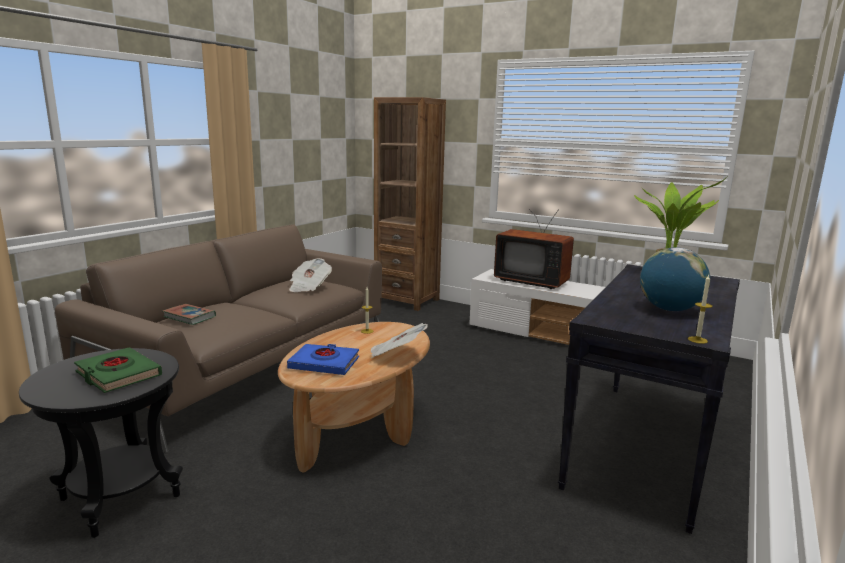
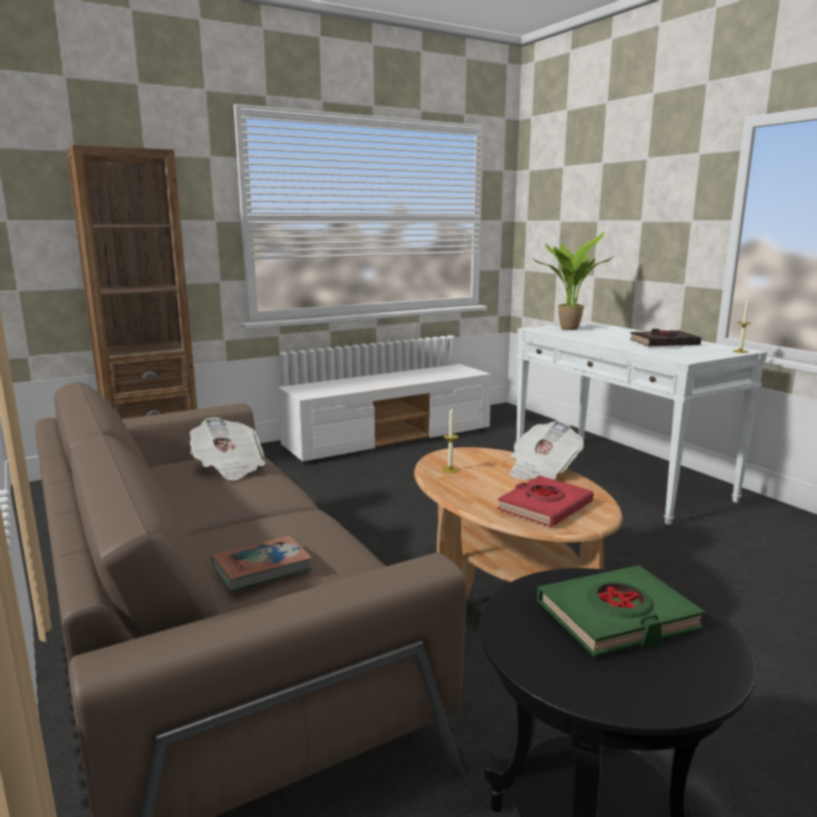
camera: 60 degrees left, 0 degrees up
blue book [287,344,359,375] -> red book [497,476,594,527]
television [494,209,574,289] -> none
black console table [558,264,740,534] -> white console table [517,321,767,525]
globe [640,247,710,311] -> black book [630,329,701,346]

